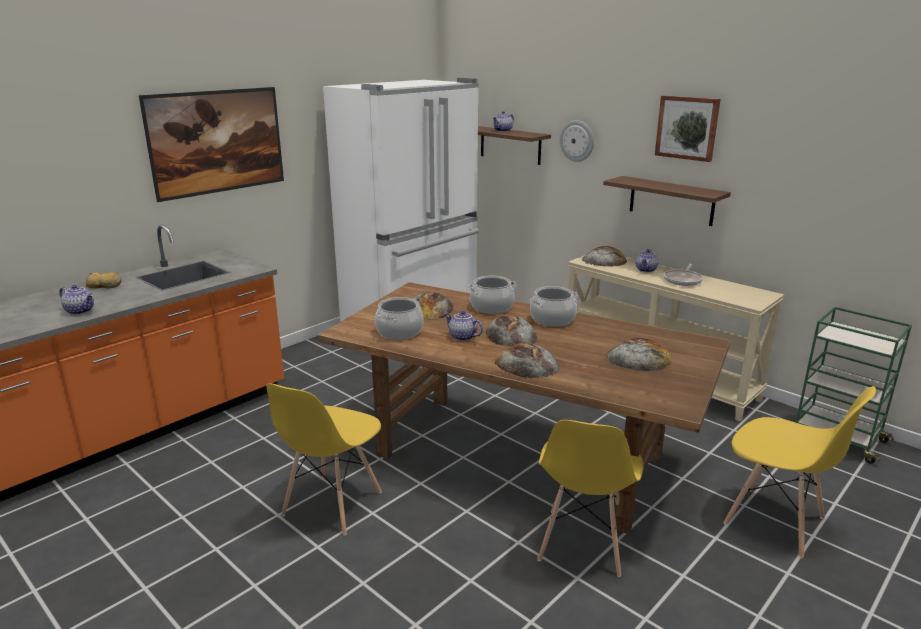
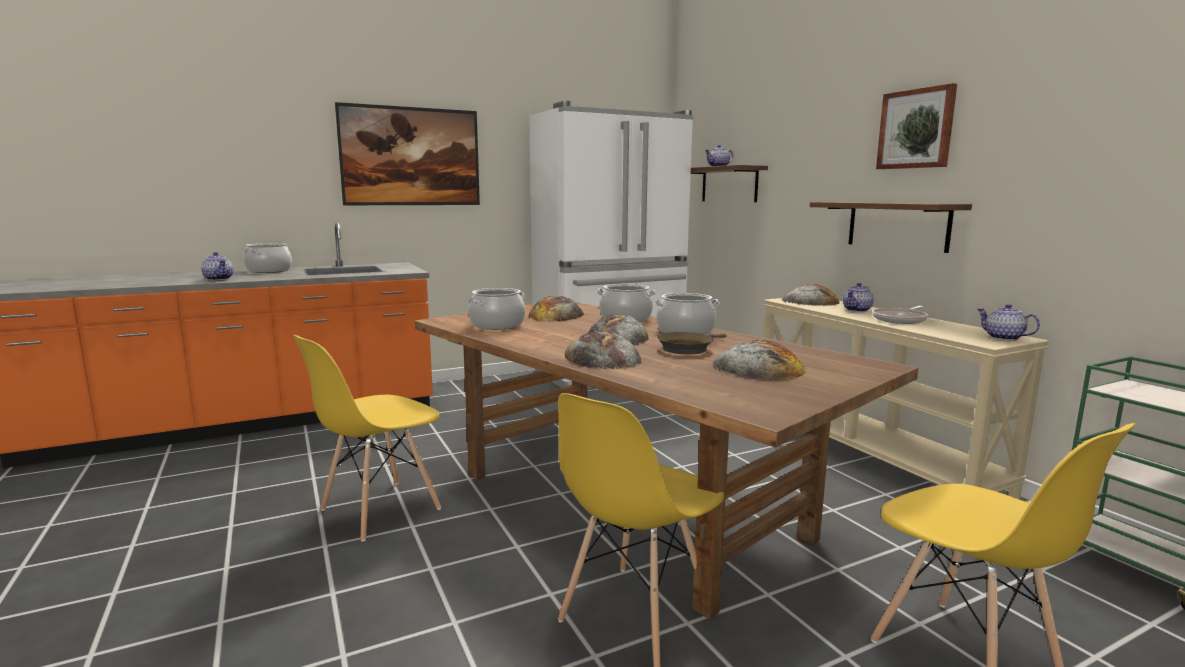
camera: 20 degrees right, 10 degrees down
bread [85,272,121,289] -> cooking pot [243,243,292,273]
teapot [444,311,483,341] -> teapot moved to [977,304,1040,341]
wall clock [560,120,594,162] -> none
none -> brown frying pan [657,332,727,354]

